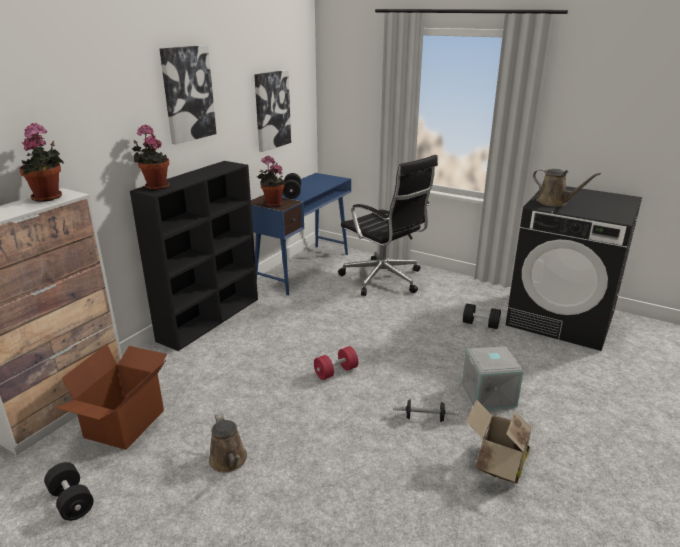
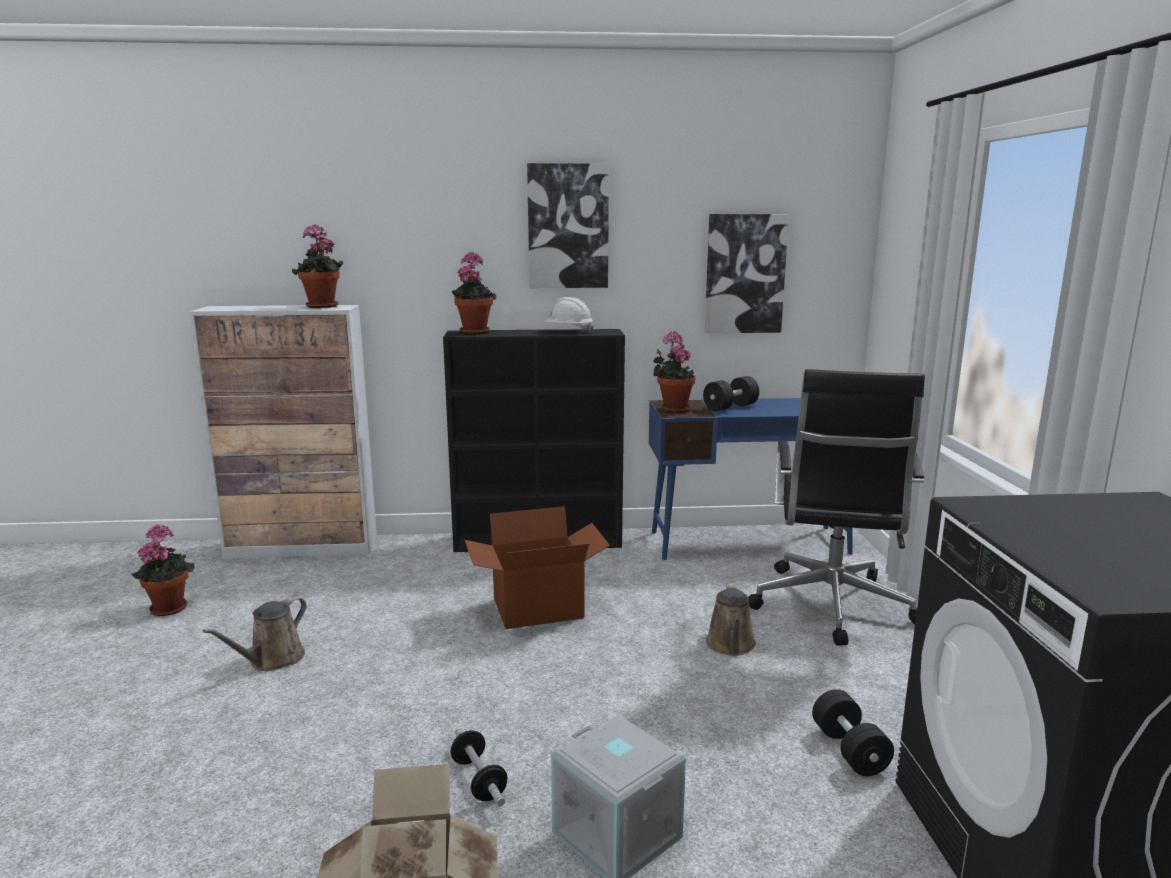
camera: 55 degrees right, 10 degrees down
black dumbbell [44,462,94,521] -> potted plant [131,524,195,616]
cardboard box [56,344,167,450] -> cardboard box moved to [465,506,610,629]
red dumbbell [314,346,358,380] -> none
brown watering can [533,169,601,207] -> brown watering can moved to [706,583,756,656]
none -> white hard hat [544,297,594,332]

